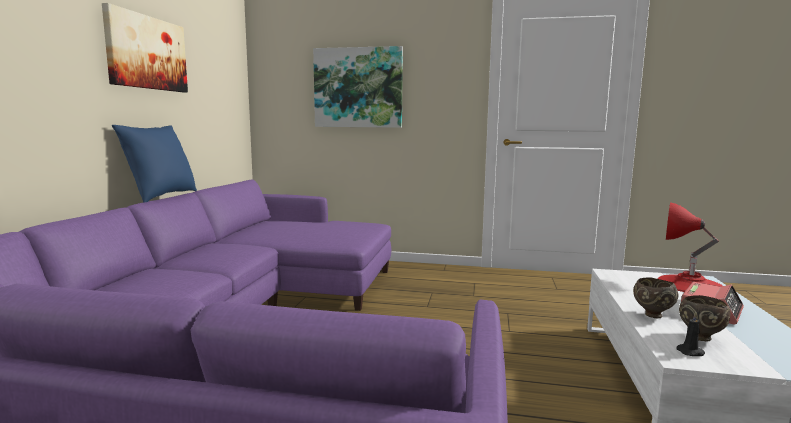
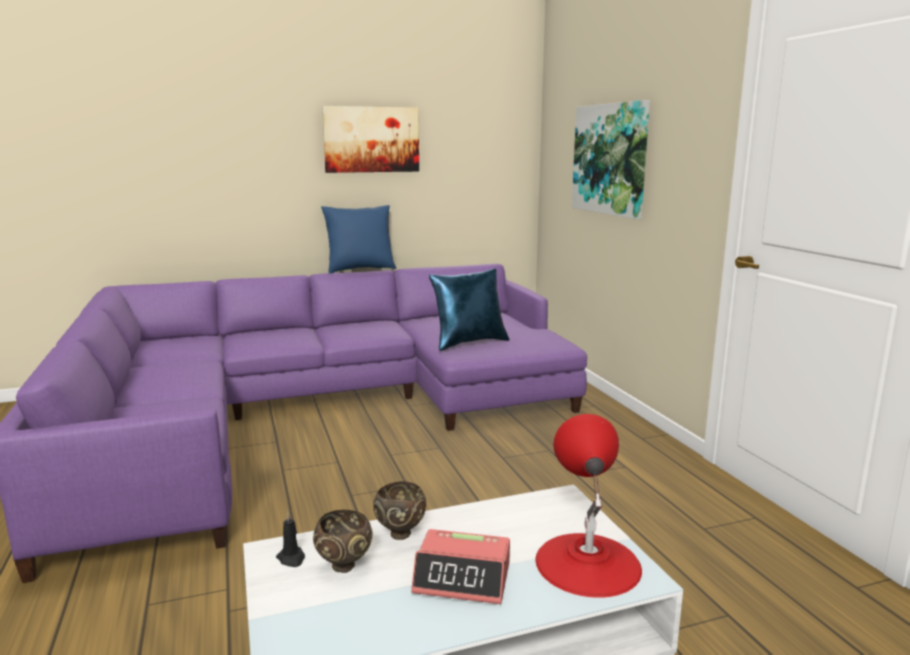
camera: 60 degrees right, 5 degrees up
none -> blue pillow [429,268,510,351]

